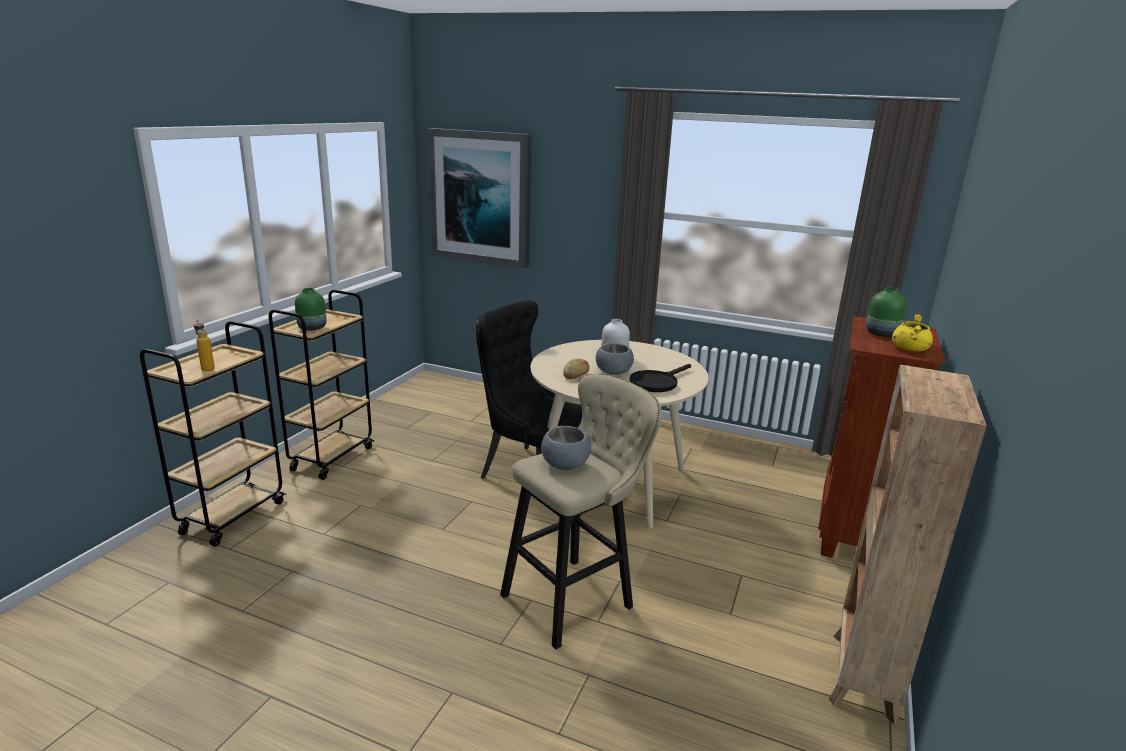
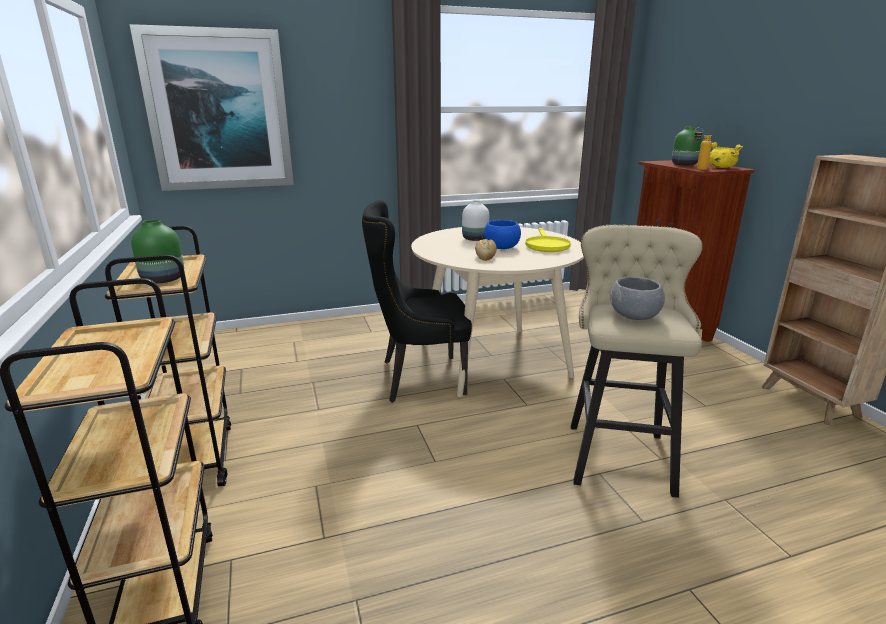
camera: 40 degrees left, 0 degrees up
bottle [194,319,215,371] -> bottle moved to [694,127,712,170]
grey bowl [596,343,634,375] -> blue bowl [484,220,521,249]
black frying pan [630,364,691,392] -> yellow frying pan [525,228,571,252]

